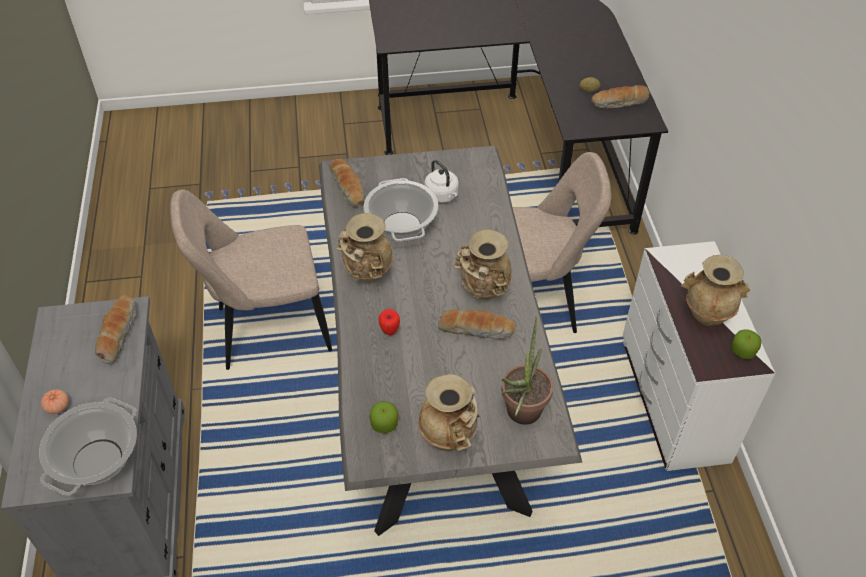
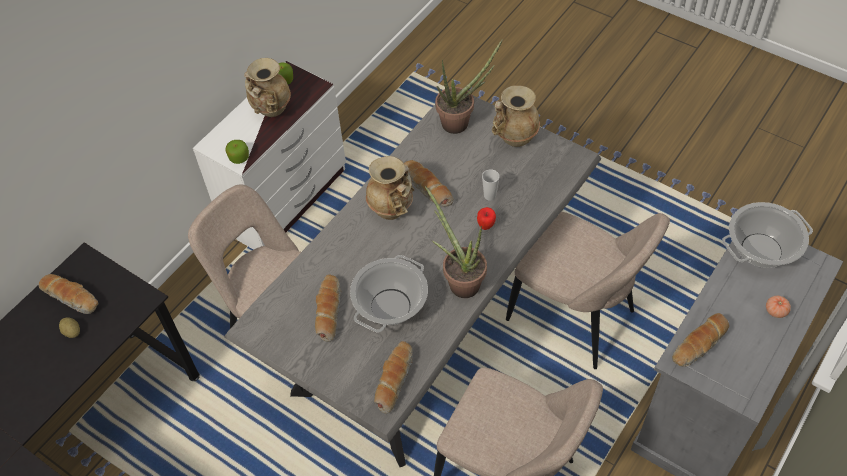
camera: 135 degrees left, 5 degrees up
beige vase [336,213,393,283] -> potted plant [425,186,487,298]
apple [369,401,399,433] -> apple moved to [225,140,249,164]
white kettle [424,160,459,203] -> bread [315,274,341,343]
none -> cup [482,169,499,201]
none -> beige chair [506,212,670,369]

